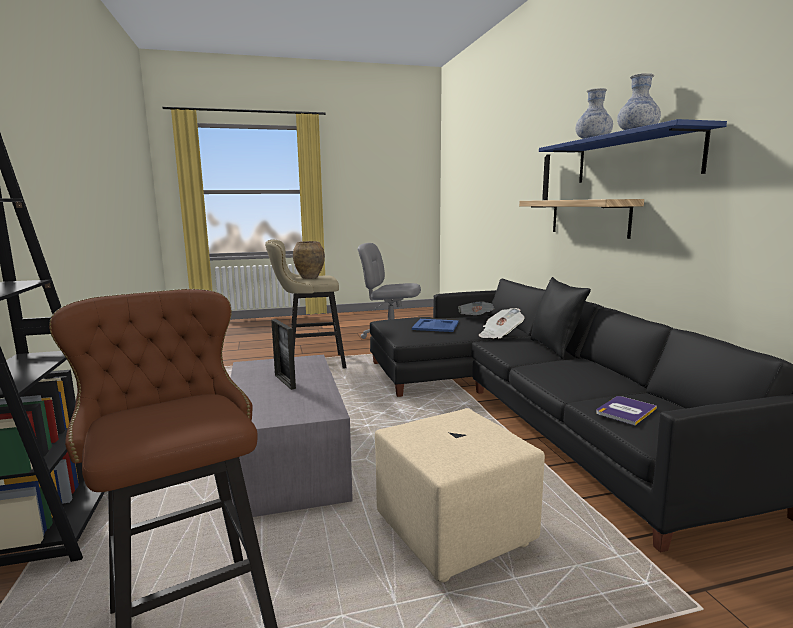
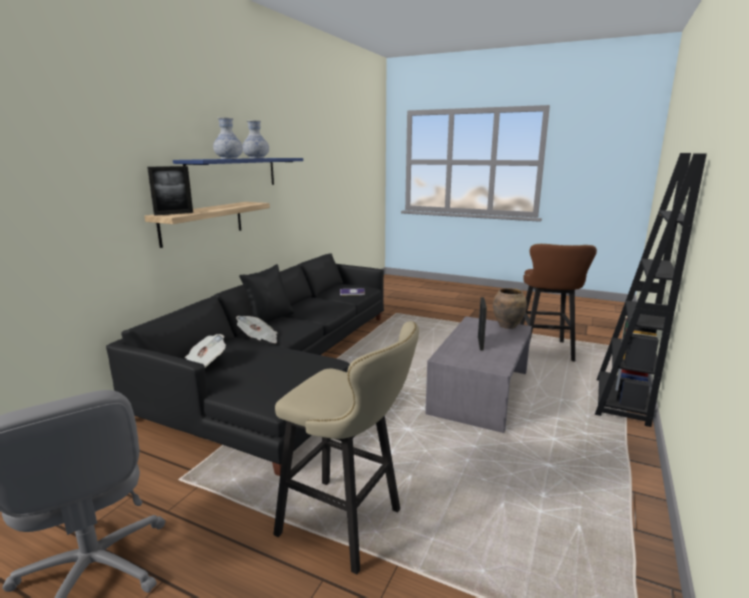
camera: 140 degrees left, 5 degrees up
brown vase [293,241,325,279] -> brown vase moved to [493,288,527,329]
beige ottoman [375,408,545,582] -> none
blue tray [412,319,459,332] -> none

